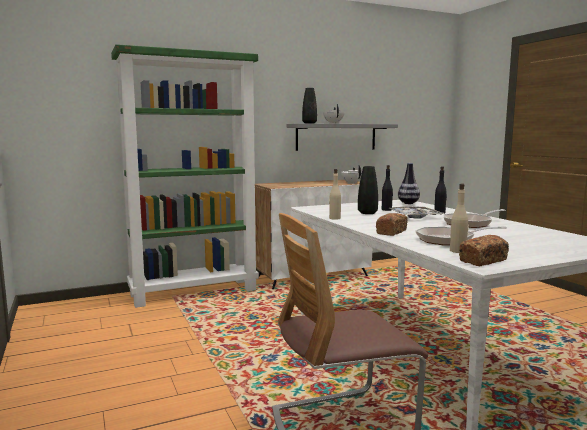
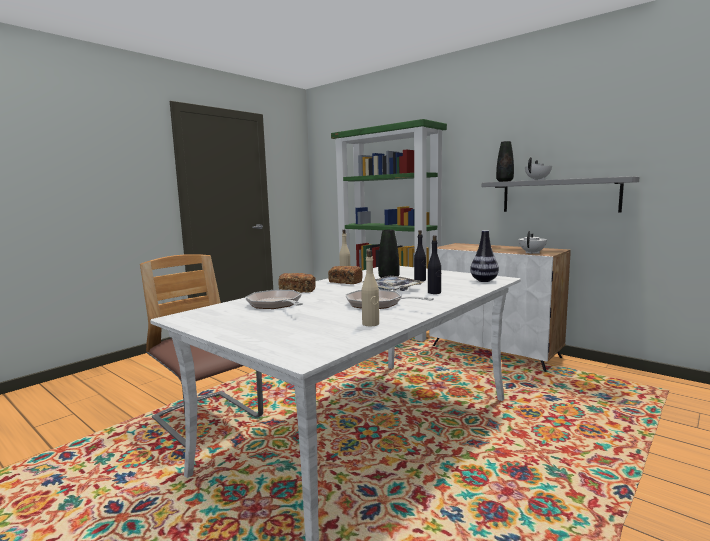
camera: 65 degrees right, 0 degrees up
beige bottle [450,183,468,253] -> beige bottle moved to [361,250,379,326]
bread [459,235,509,267] -> bread moved to [328,266,363,284]

